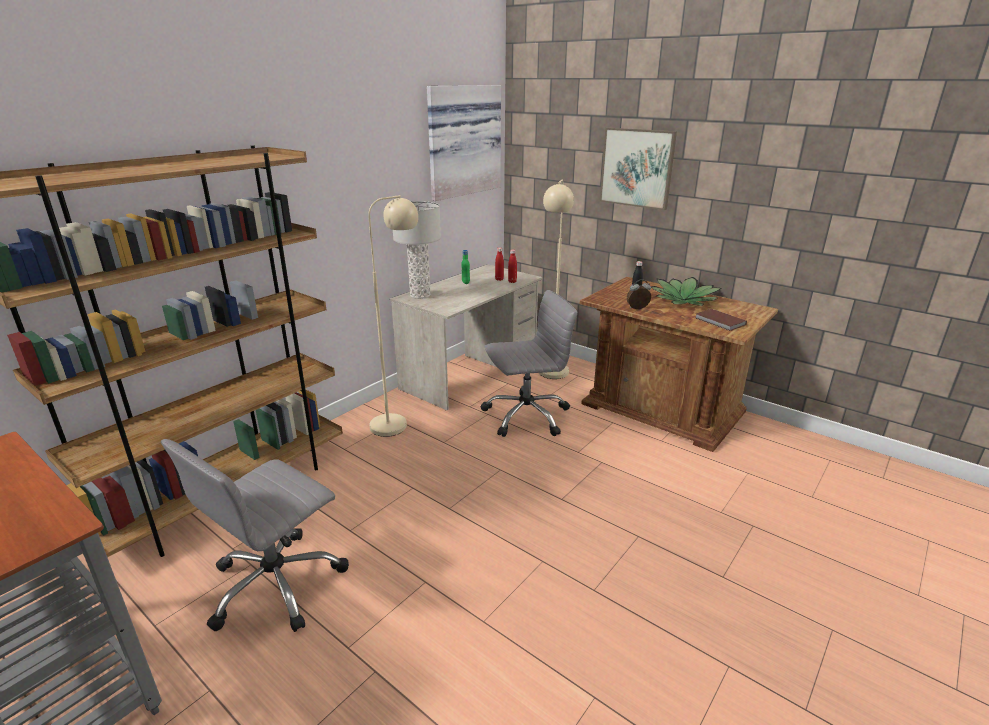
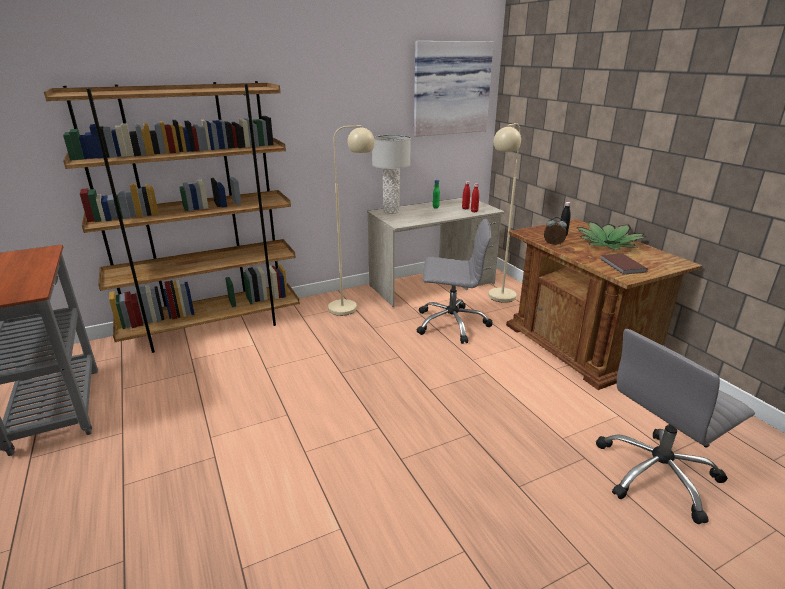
camera: 25 degrees right, 0 degrees up
grey office chair [161,439,349,632] -> grey office chair moved to [596,329,755,524]
picture [600,128,677,210] -> none

